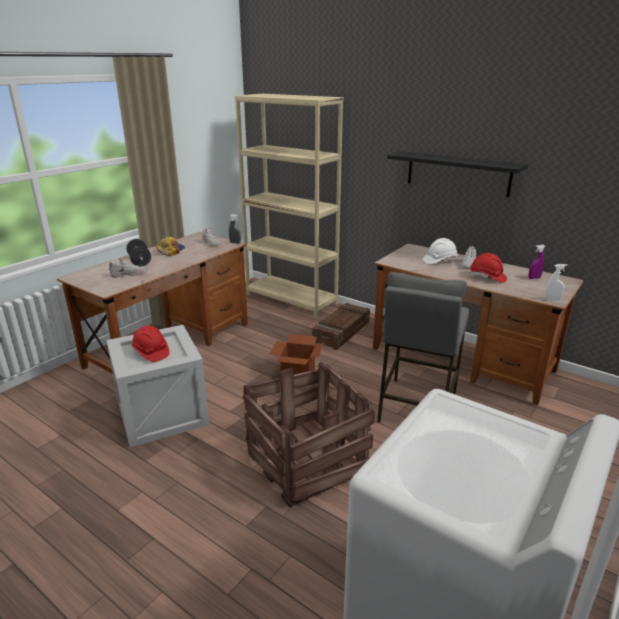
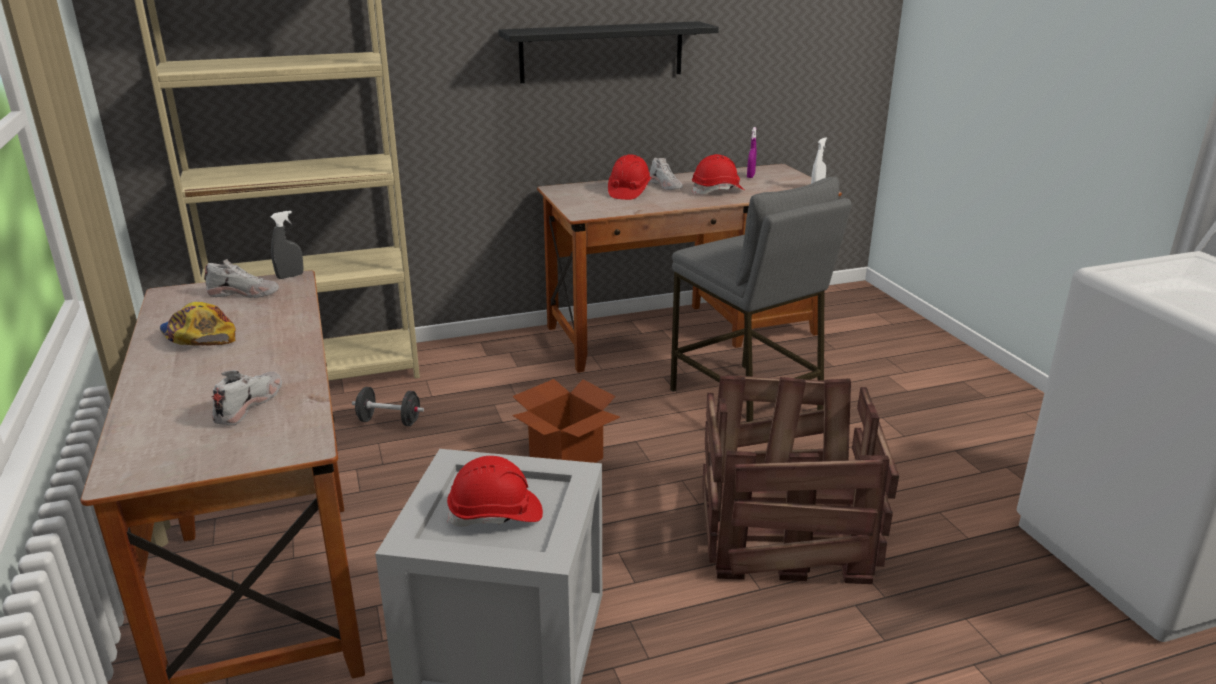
camera: 55 degrees left, 0 degrees up
black dumbbell [126,239,151,266] -> black dumbbell moved to [352,387,424,426]
crate [312,303,370,350] -> none
white hard hat [423,238,458,264] -> red hard hat [608,155,652,200]

